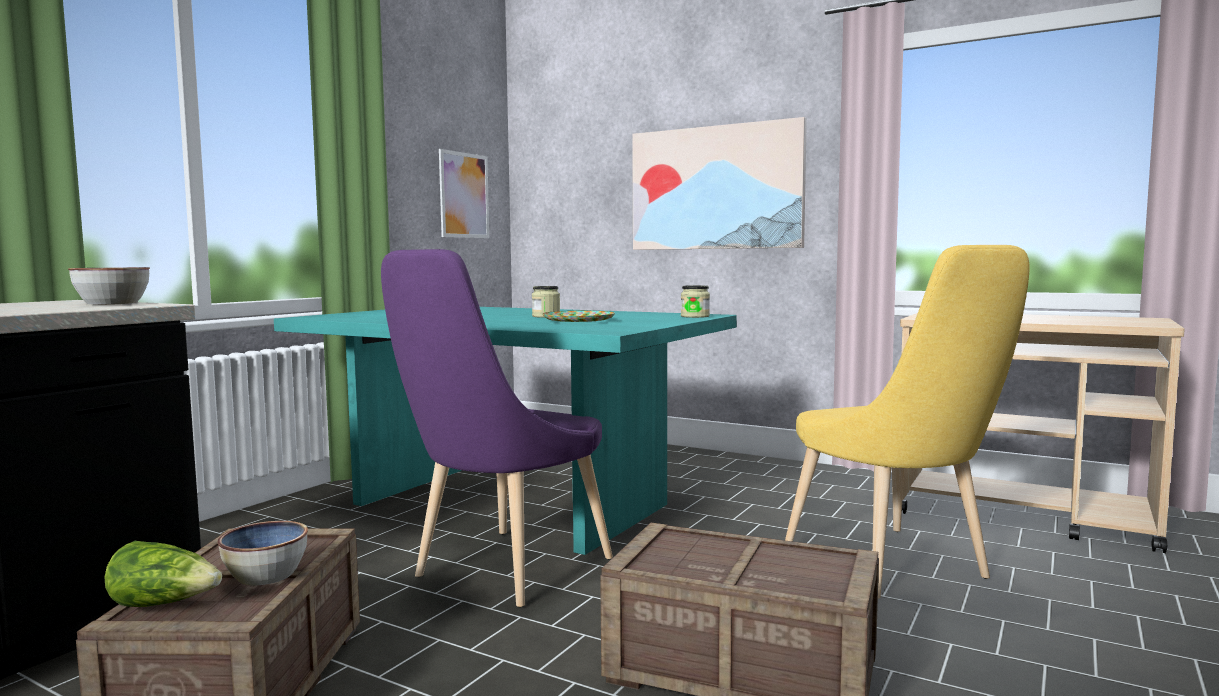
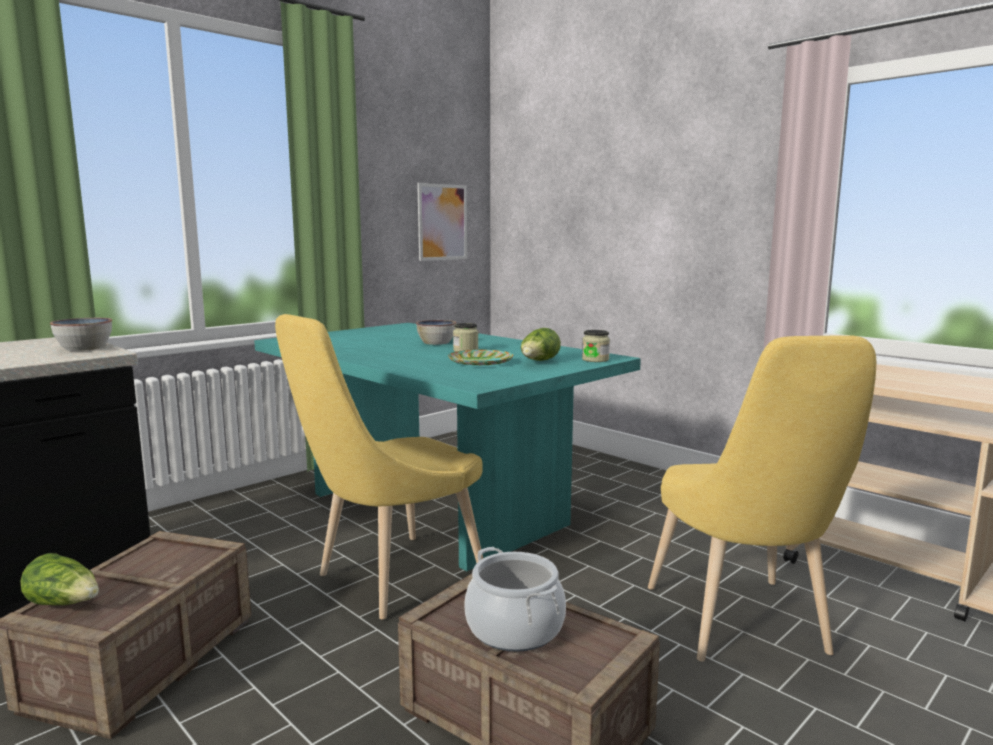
camera: 15 degrees right, 5 degrees up
bowl [218,521,308,585] -> bowl moved to [416,320,456,345]
purple chair [381,249,613,607] -> yellow chair [275,314,483,620]
picture [632,117,807,250] -> none
none -> cooking pot [464,547,566,652]
none -> lettuce [521,328,561,361]

